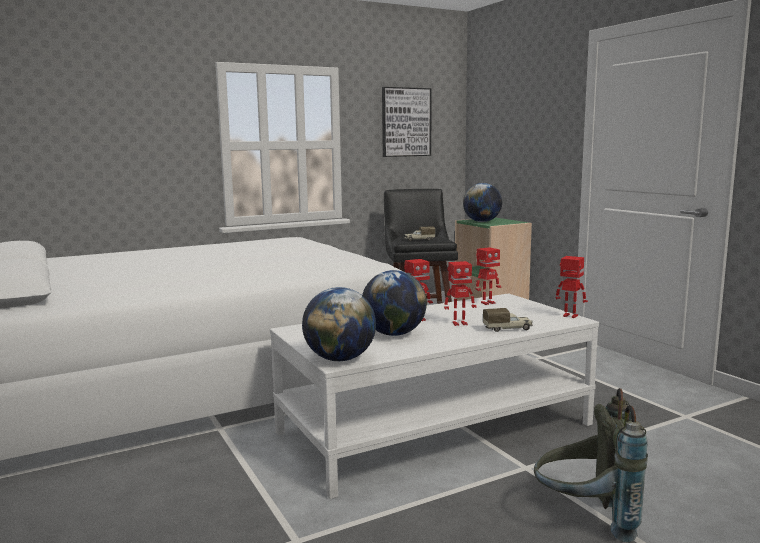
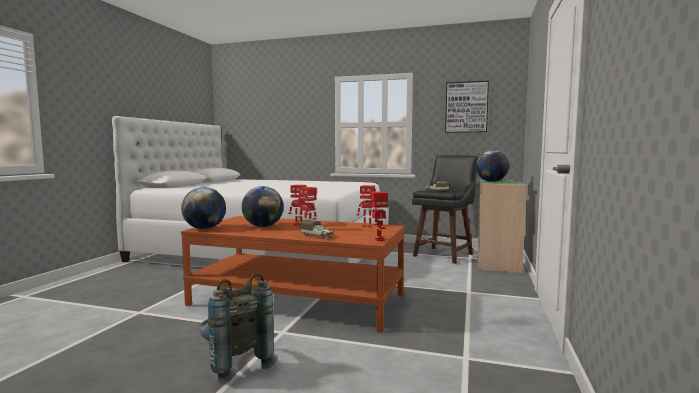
camera: 45 degrees right, 5 degrees down
white coffee table [270,293,599,499] -> brown coffee table [181,216,405,333]

